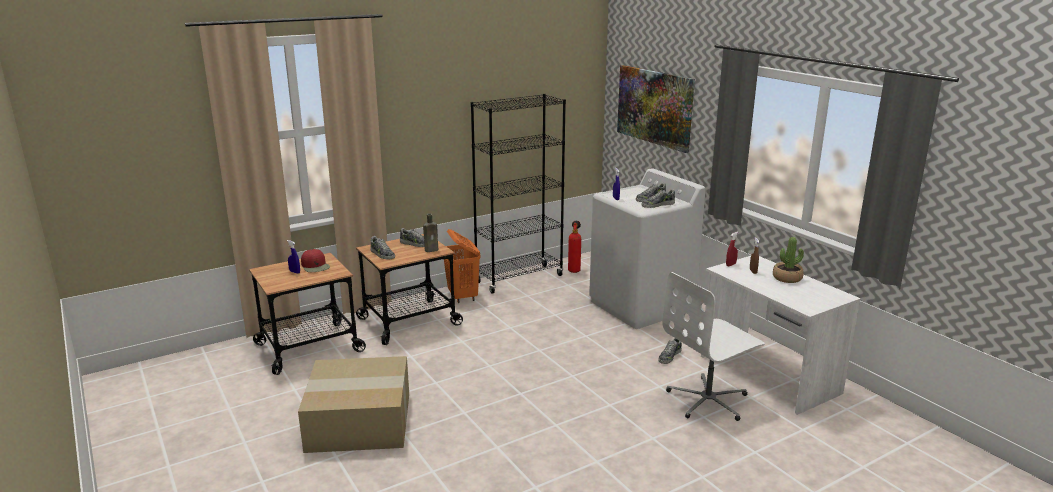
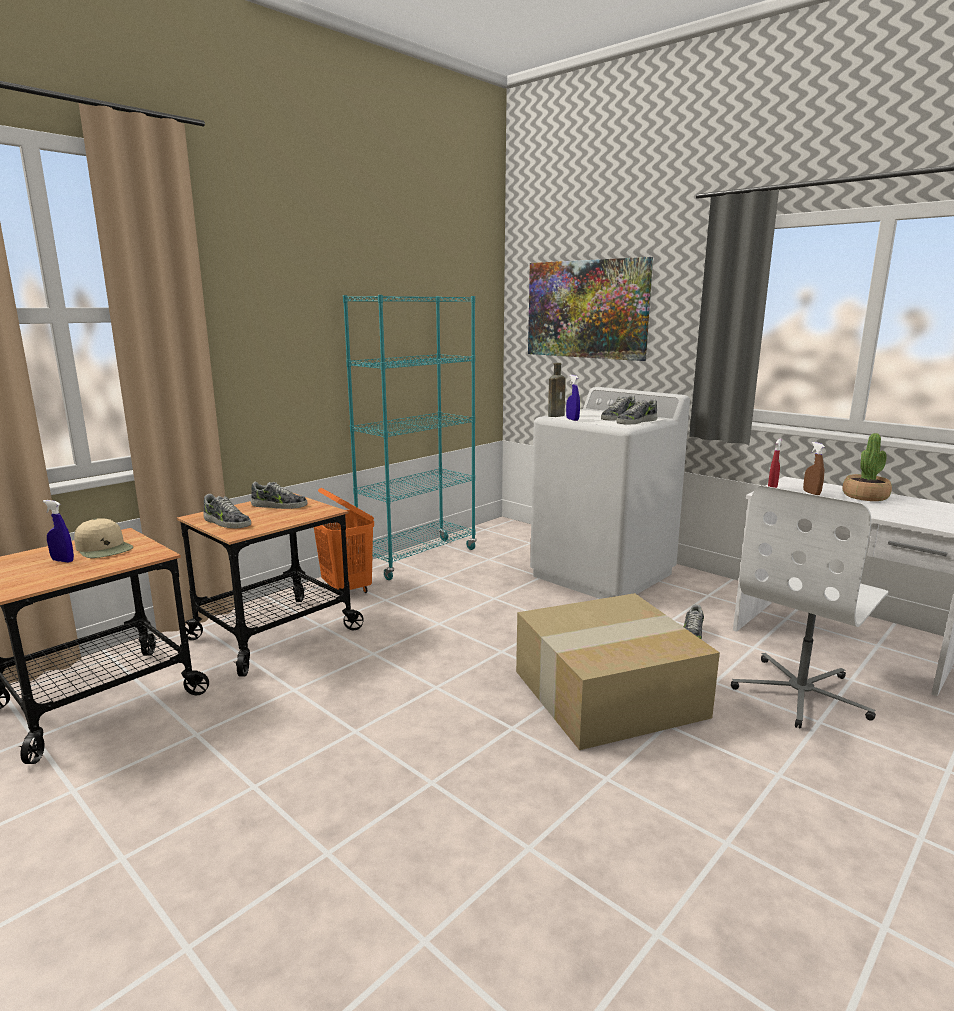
camera: 15 degrees left, 5 degrees down
cardboard box [298,356,409,453] -> cardboard box moved to [516,593,720,750]
red cap [301,249,330,272] -> beige cap [74,518,133,558]
brown bottle [423,213,438,252] -> brown bottle moved to [548,363,566,417]
black bookcase [471,94,566,294] -> turquoise bookcase [343,295,476,580]
fire extinguisher [568,221,581,273] -> none

